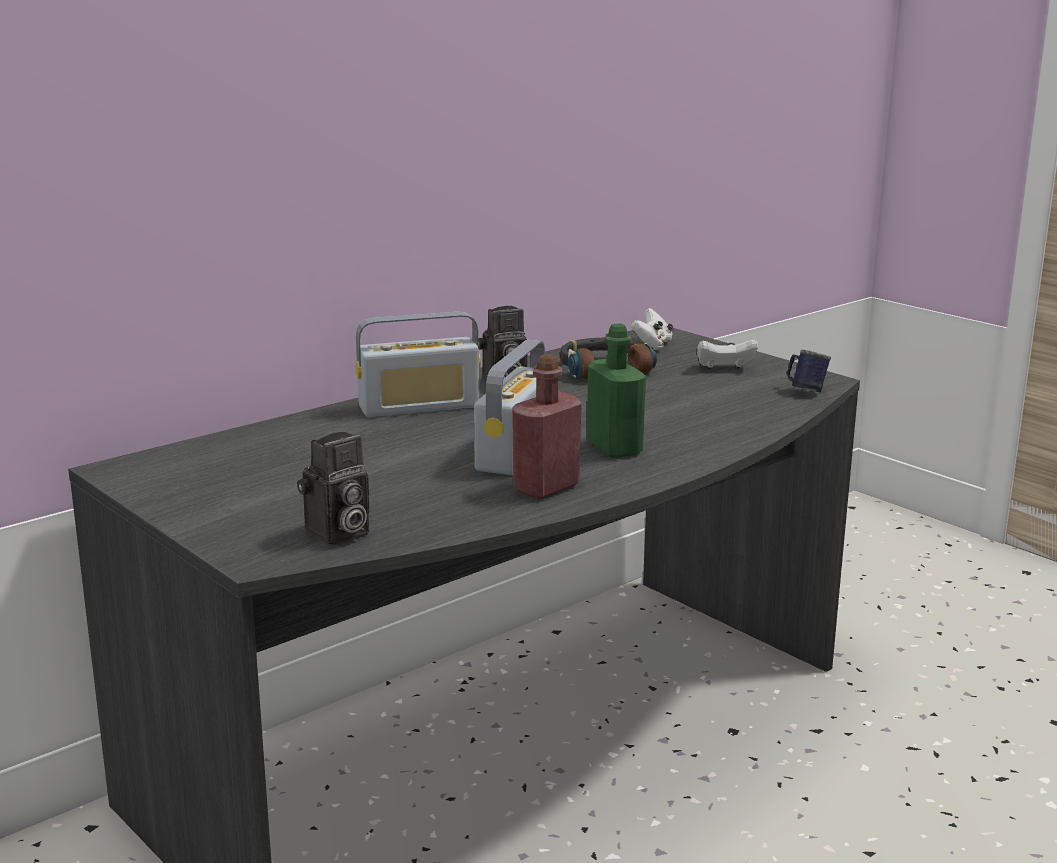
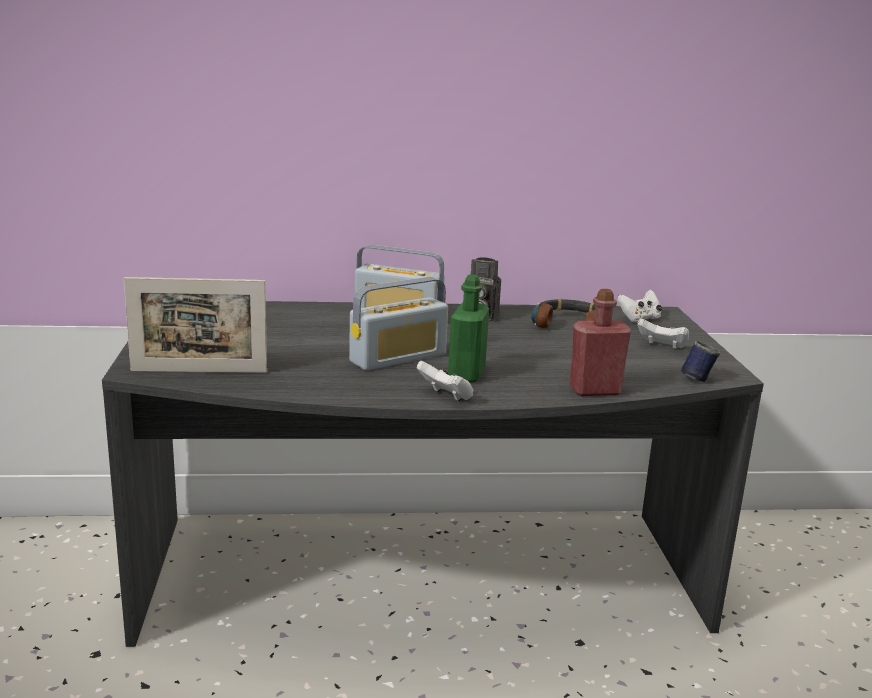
camera: 35 degrees right, 0 degrees up
camera [297,432,369,546] -> picture frame [123,277,267,373]
red bottle [512,354,582,499] -> red bottle moved to [569,289,631,396]
none -> white game controller [417,361,473,401]

